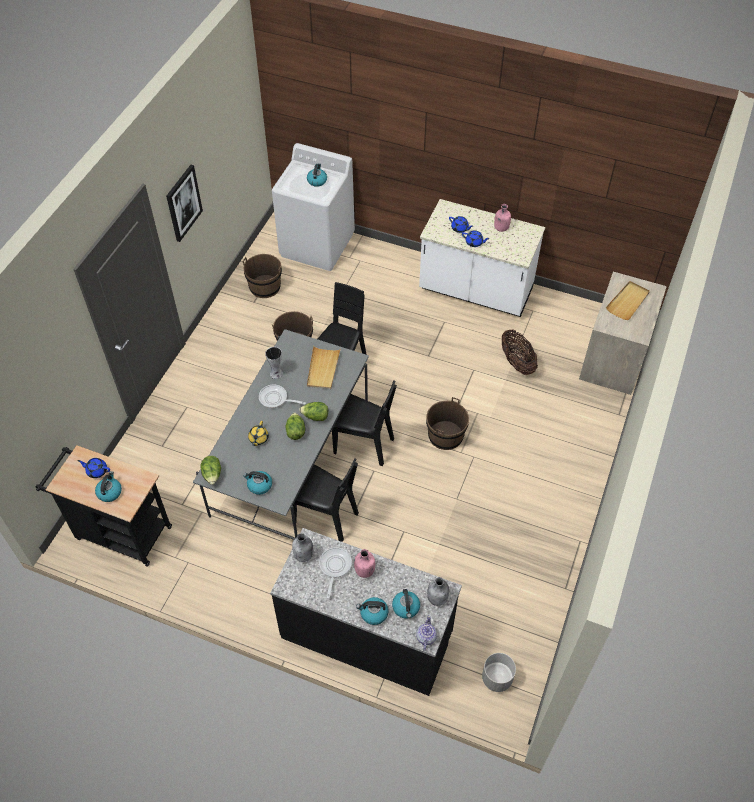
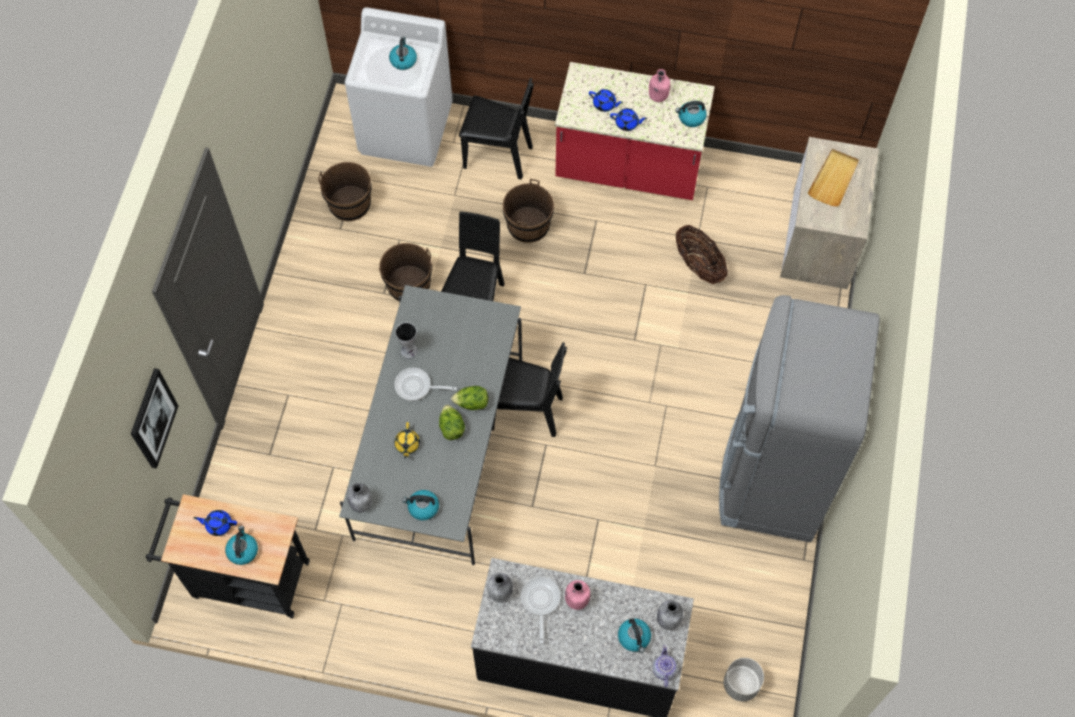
camera: 10 degrees left, 10 degrees up
picture [166,165,203,242] -> picture moved to [131,368,178,469]
lettuce [201,456,221,485] -> grey bottle [347,483,372,512]
black chair [291,458,359,542] -> black chair moved to [459,78,534,179]
beige tray [307,346,341,389] -> none
kettle [356,597,389,625] -> kettle moved to [675,101,707,127]
white counter [419,199,545,317] -> red counter [555,62,715,200]
brown bucket [426,397,469,450] -> brown bucket moved to [503,179,554,243]
none -> grey fridge [719,295,880,542]

